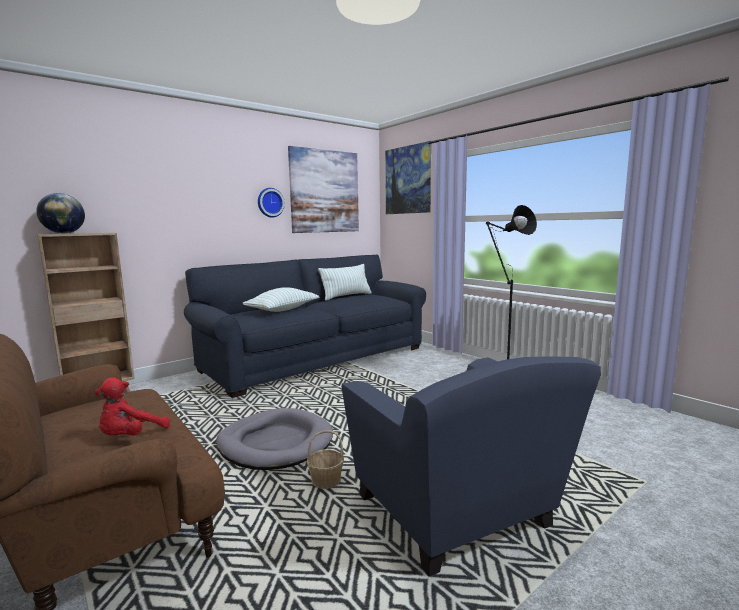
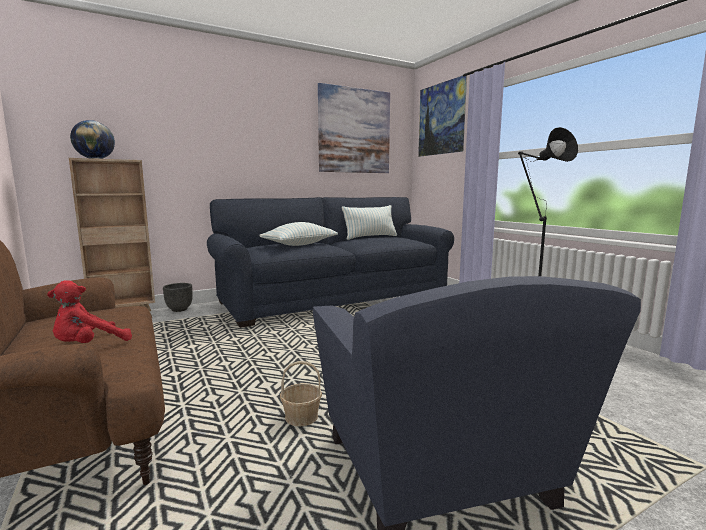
camera: 10 degrees right, 0 degrees up
grey dog bed [216,408,333,470] -> none
wall clock [258,188,285,218] -> none
none -> black planter [163,283,193,312]

